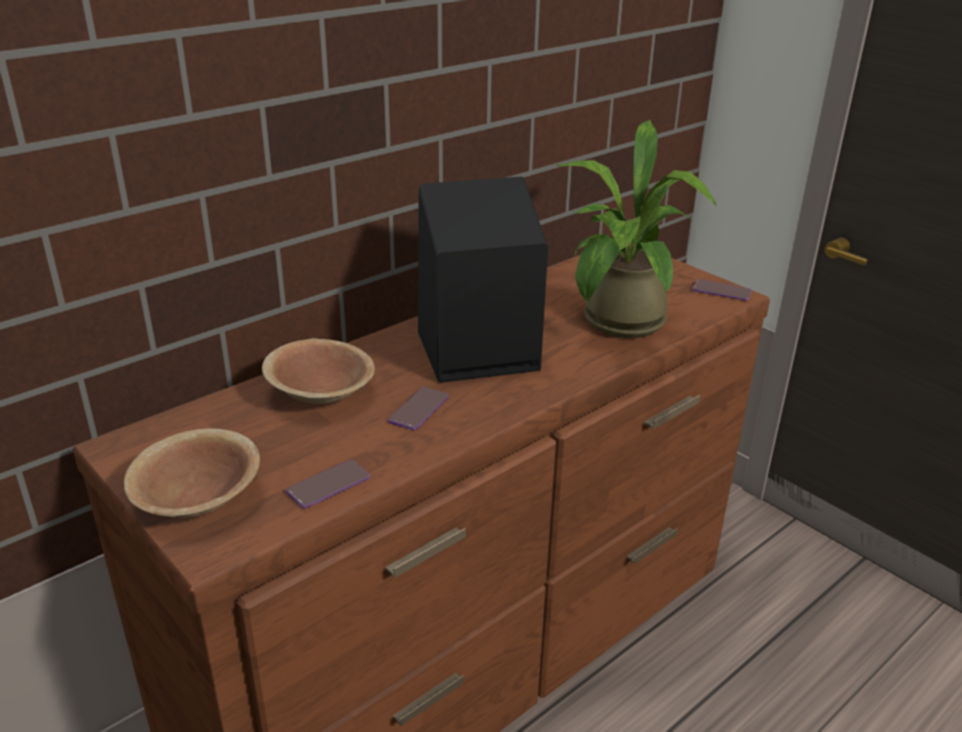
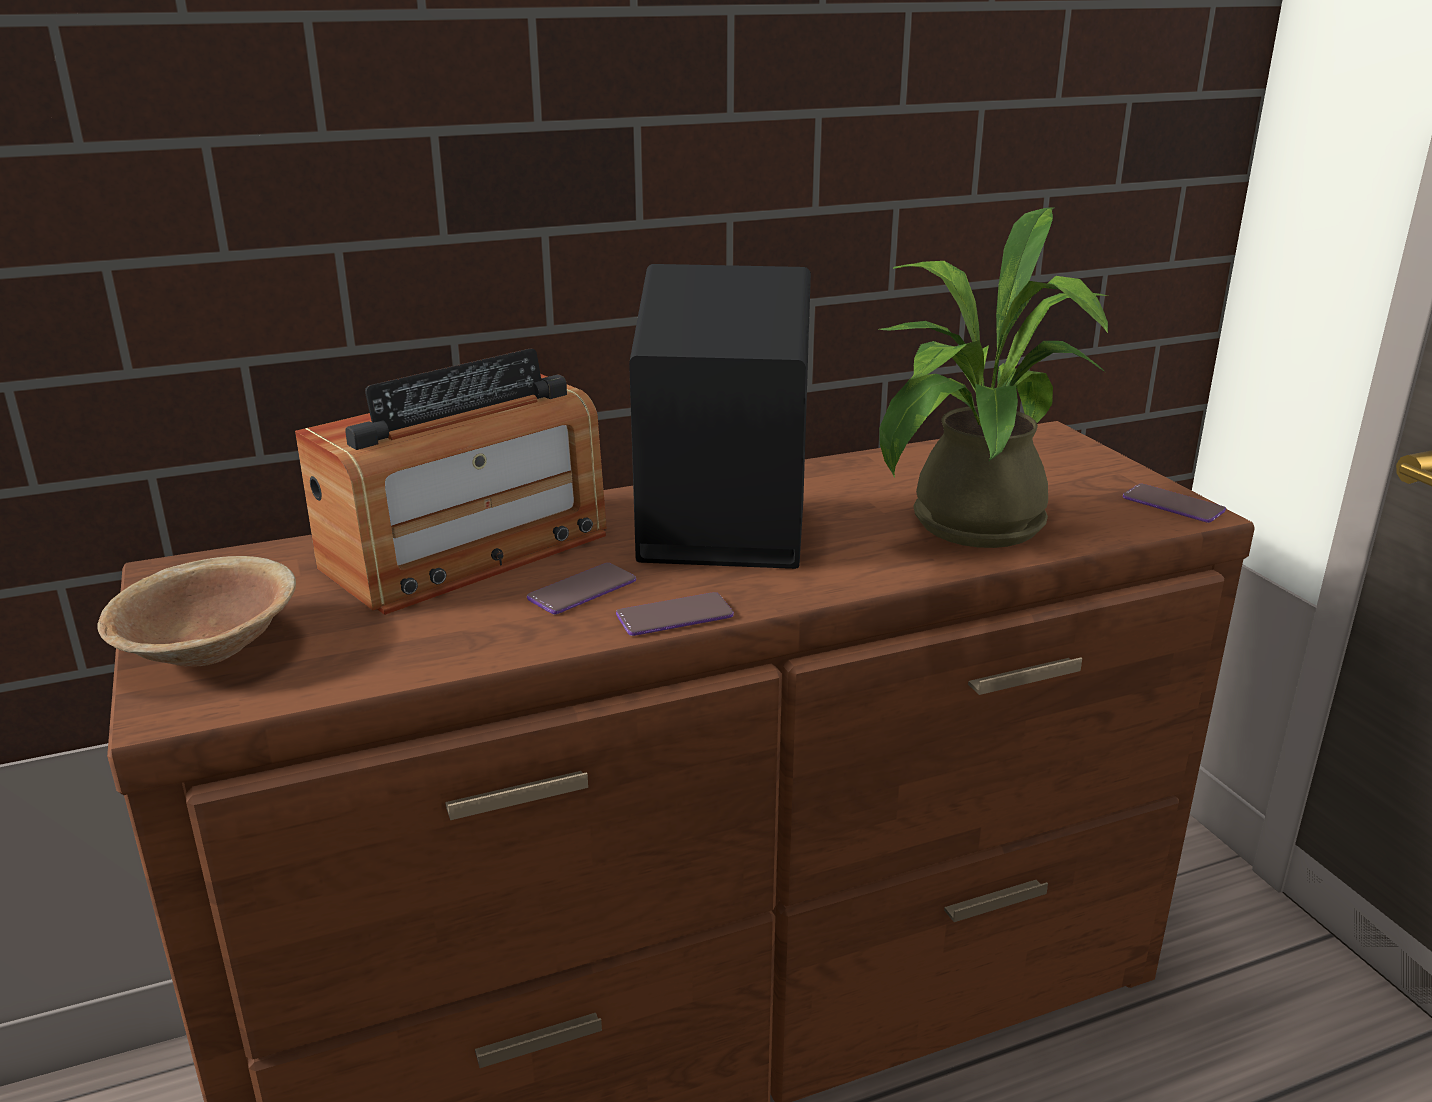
camera: 20 degrees right, 5 degrees down
brown bowl [262,338,375,404] -> radio [295,349,607,615]
phone [286,460,370,509] -> phone moved to [616,592,734,636]

